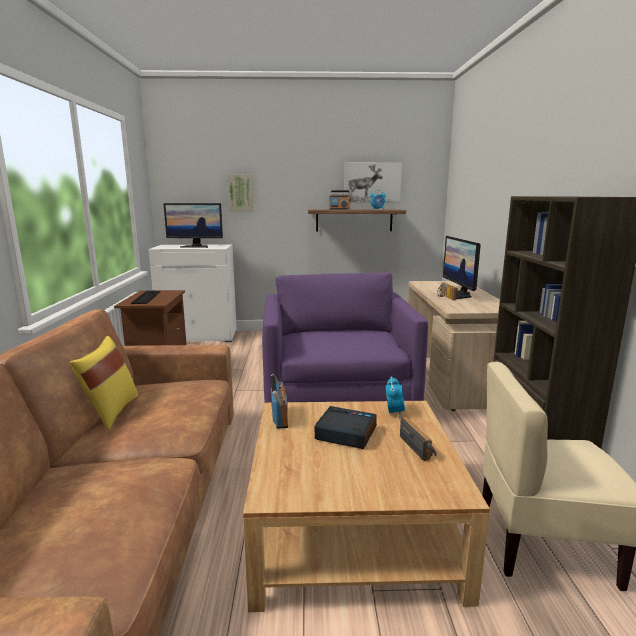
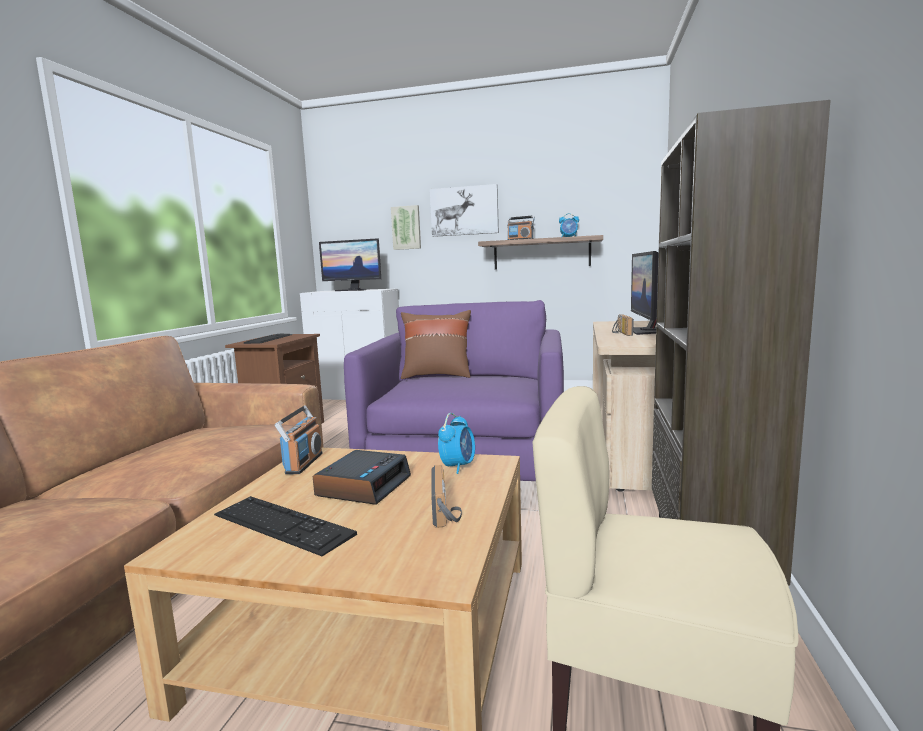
camera: 15 degrees right, 5 degrees down
yellow pillow [70,336,138,430] -> none
alarm clock [315,406,377,449] -> alarm clock turned 75 degrees clockwise [313,450,411,505]
picture [344,162,402,202] -> picture moved to [430,184,499,237]
none -> keyboard [214,496,357,556]
none -> brown pillow [401,310,471,379]

